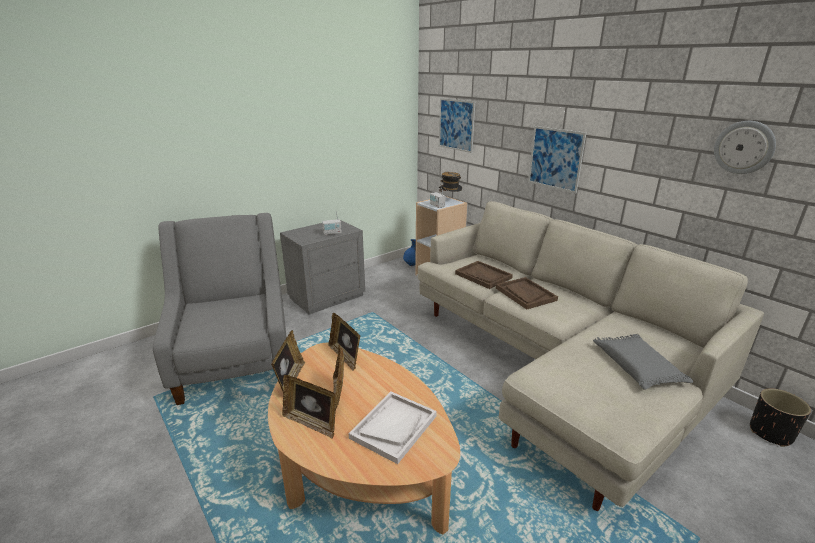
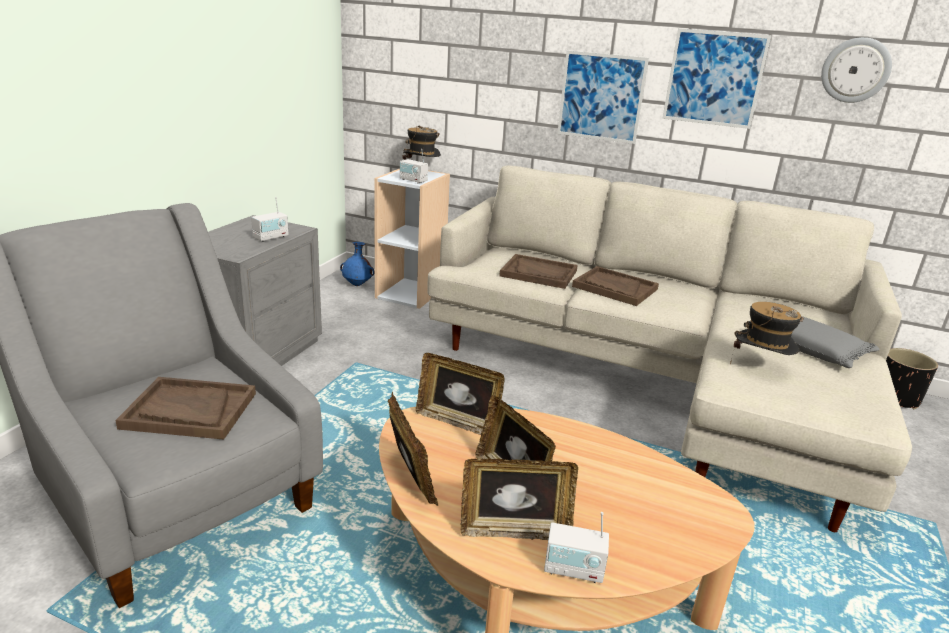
camera: 30 degrees left, 0 degrees up
white tray [349,392,437,464] -> none
picture [439,98,475,153] -> picture moved to [662,28,771,129]
none -> brown tray [115,377,256,440]
none -> radio [544,512,609,583]
none -> hat [730,302,804,365]

